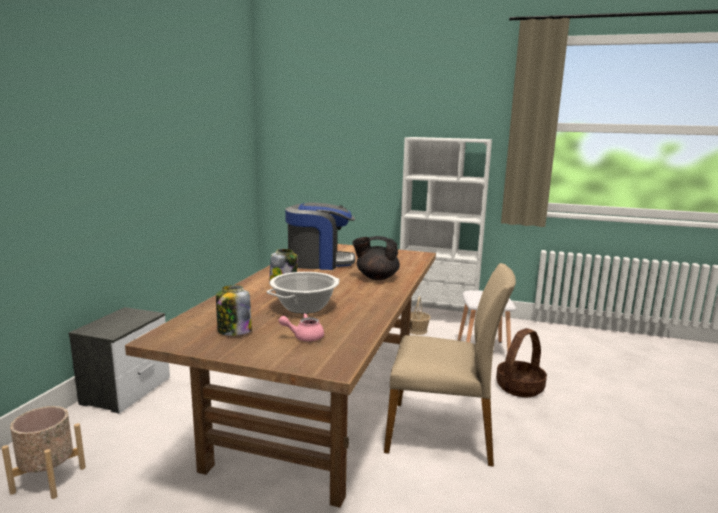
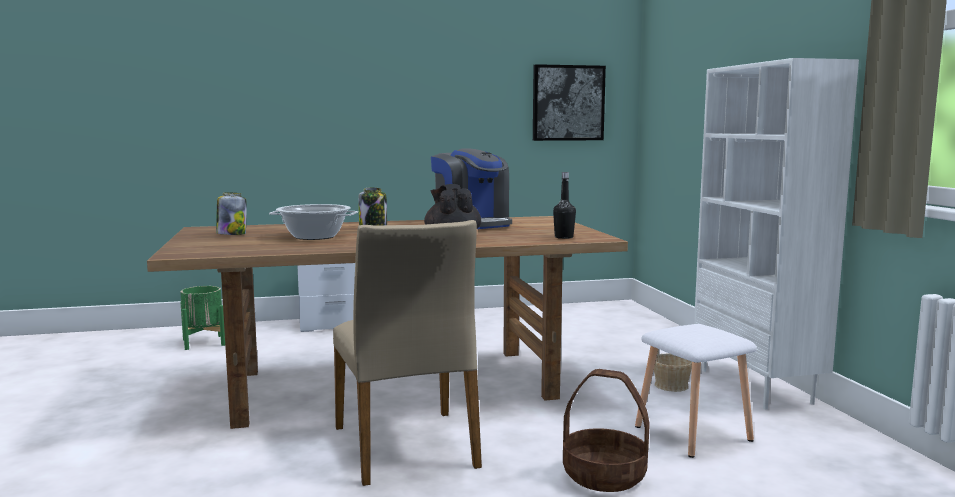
camera: 60 degrees right, 5 degrees down
beige planter [2,406,86,499] -> green planter [180,286,225,350]
pink teapot [278,313,324,341] -> none
none -> picture [533,64,606,141]
none -> black bottle [553,172,576,239]

